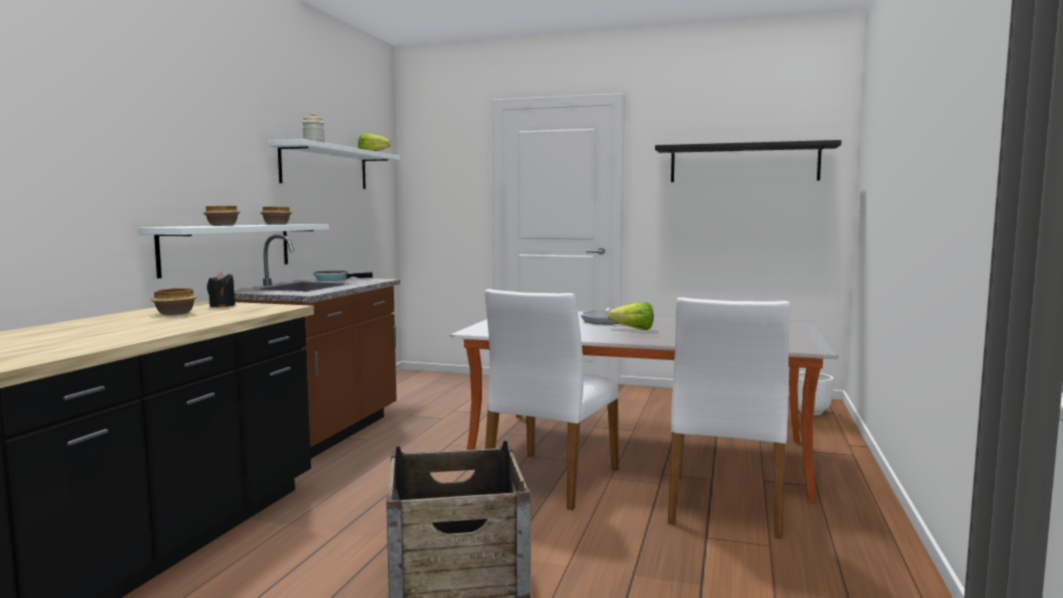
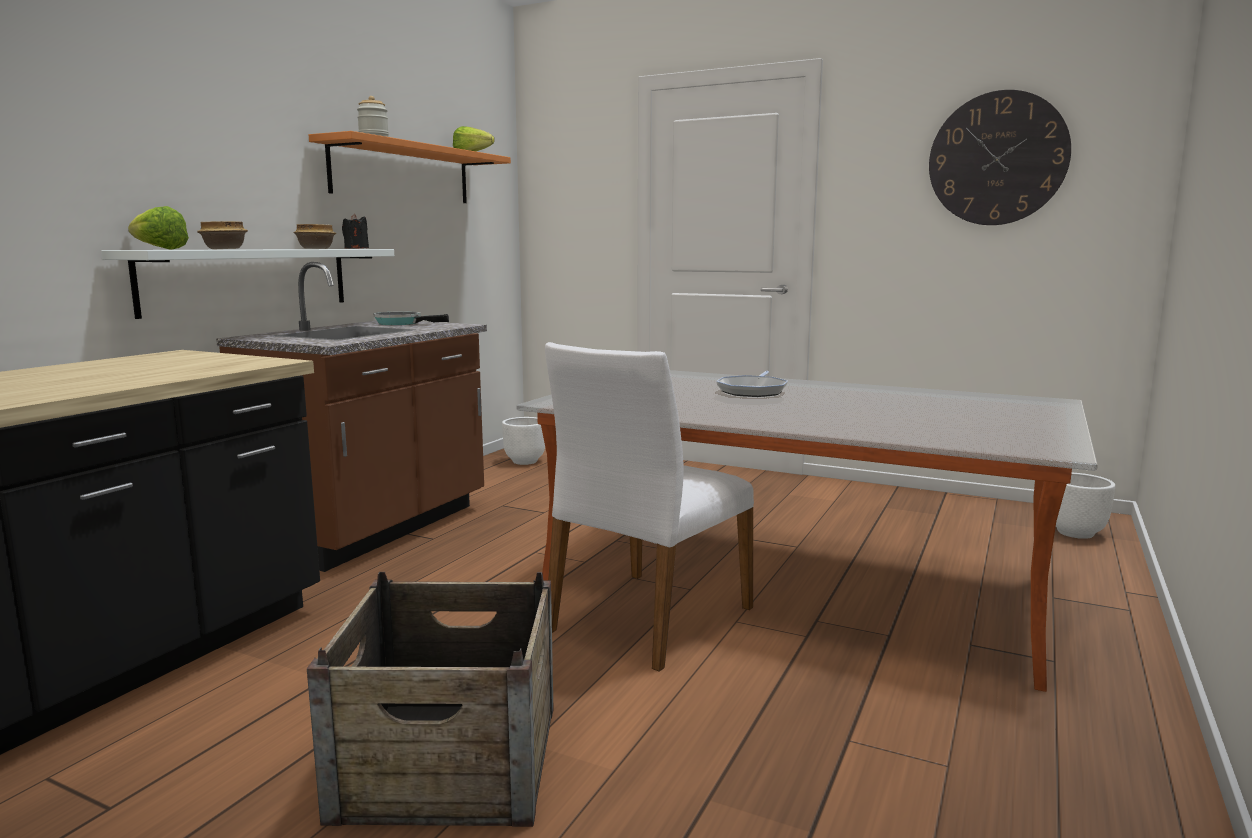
camera: 10 degrees right, 5 degrees up
bowl [151,288,197,315] -> none
black candle [207,272,235,307] -> black candle moved to [342,214,369,249]
white shelf [268,139,400,189] -> orange shelf [309,131,511,203]
lettuce [608,302,654,330] -> lettuce moved to [128,206,189,249]
black shelf [655,140,841,182] -> wall clock [929,90,1071,225]
white chair [668,297,790,539] -> none
none -> white planter [502,417,545,465]

